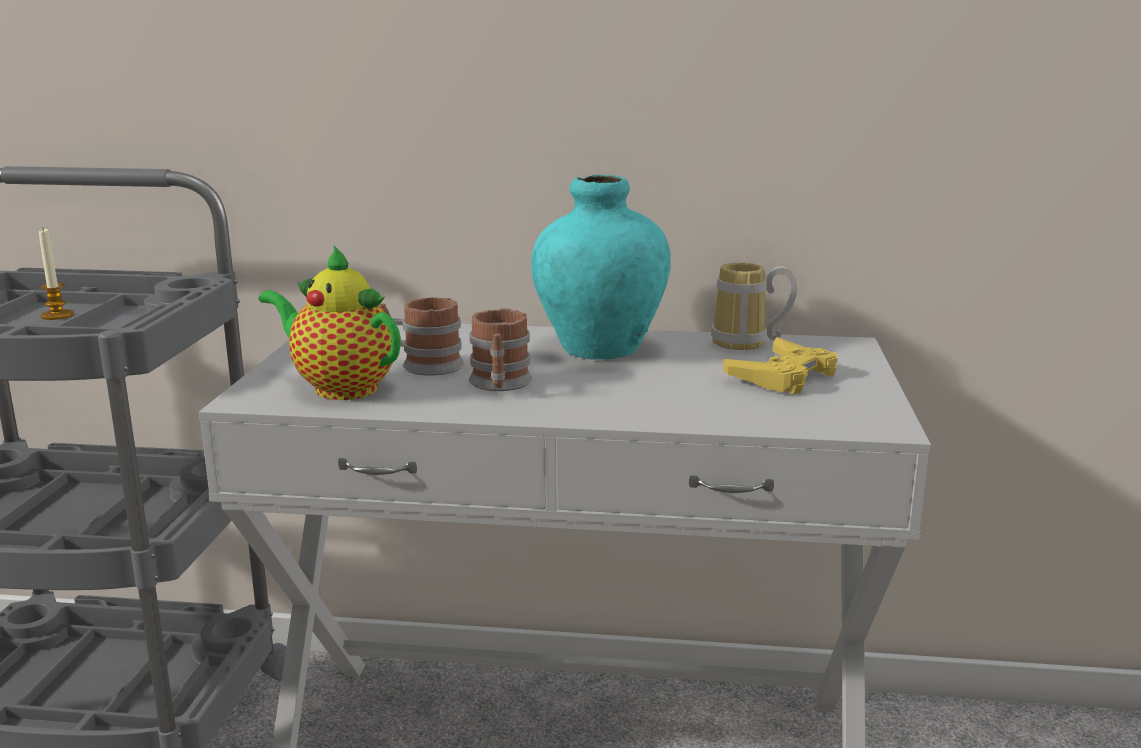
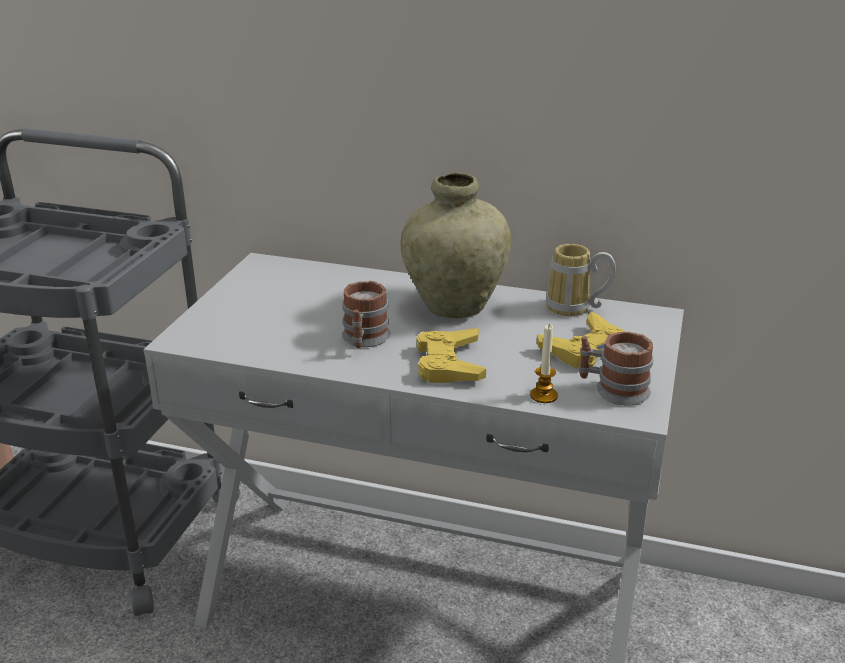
camera: 10 degrees right, 10 degrees up
candle [39,229,74,320] -> candle moved to [530,325,558,403]
teapot [259,245,401,400] -> none
mug [379,297,464,376] -> mug moved to [578,332,654,406]
turquoise vase [531,174,671,360] -> beige vase [401,172,511,319]
none -> yellow game controller [417,328,486,383]

